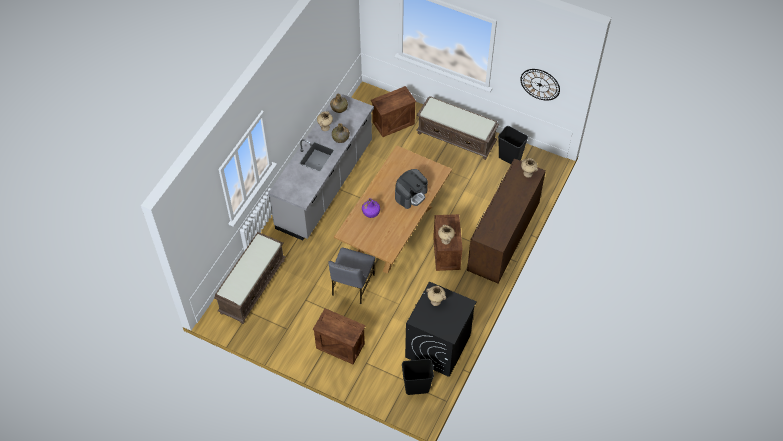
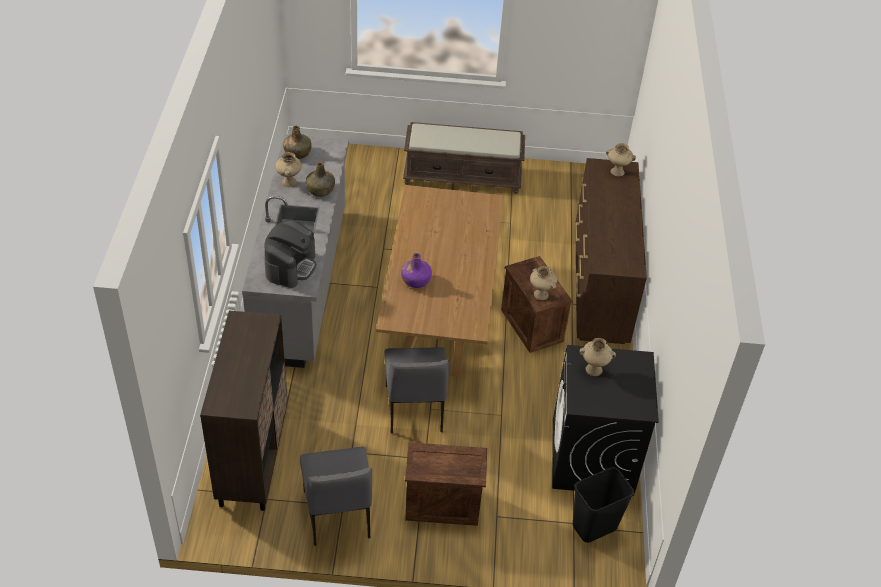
camera: 25 degrees left, 10 degrees down
brown bench [214,232,286,324] -> brown cabinet [200,311,288,511]
crate [371,86,416,137] -> none
coffee machine [395,169,428,209] -> coffee machine moved to [264,220,316,288]
black trash can [498,126,528,164] -> none
wall clock [520,69,560,101] -> none
none -> grey chair [300,447,372,546]

